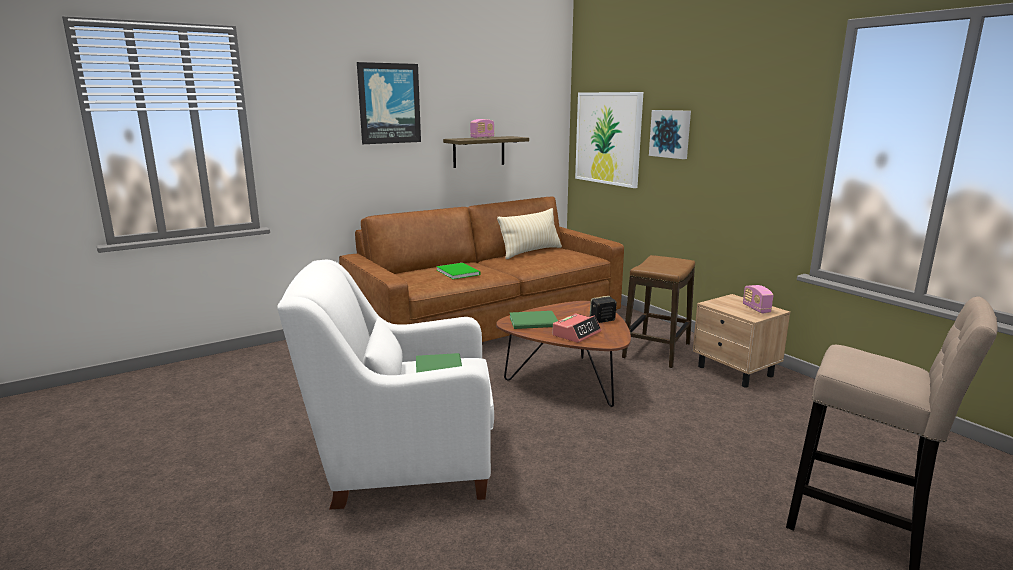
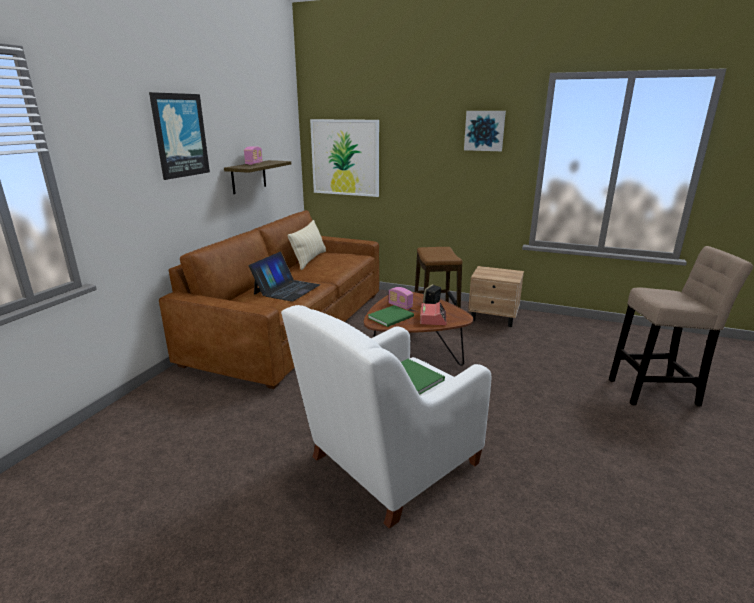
camera: 35 degrees left, 5 degrees up
green book [436,263,481,279] -> laptop [249,252,320,302]
picture [649,110,691,159] -> picture moved to [464,111,506,151]
radio [743,285,773,313] -> radio moved to [388,287,413,309]

